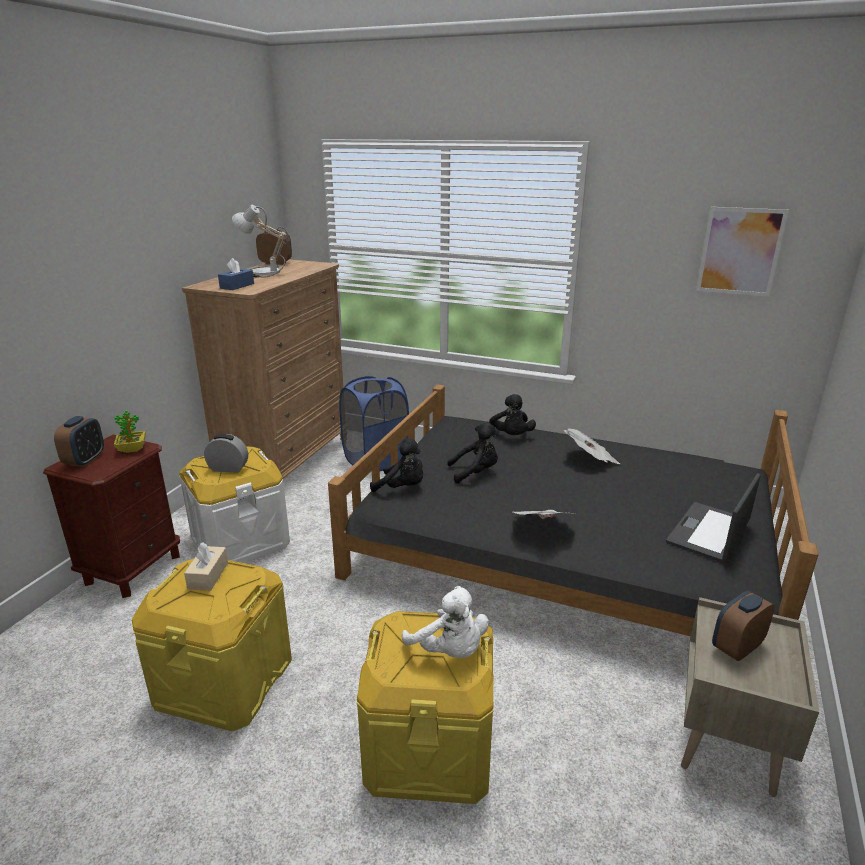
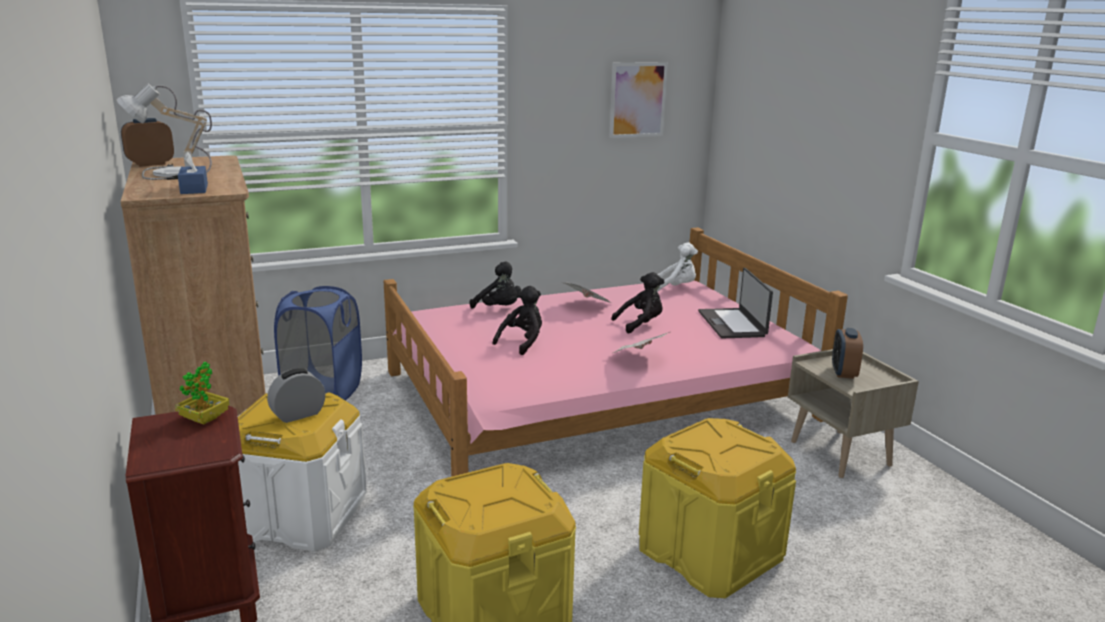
camera: 45 degrees left, 5 degrees down
alarm clock [54,416,104,467] -> none
beige tissue box [184,543,228,591] -> none
black bed [328,384,819,636] -> pink bed [384,227,848,477]
black plush toy [370,439,423,492] -> black plush toy moved to [611,272,664,334]
white plush toy [402,586,489,658] -> white plush toy moved to [657,242,698,292]

